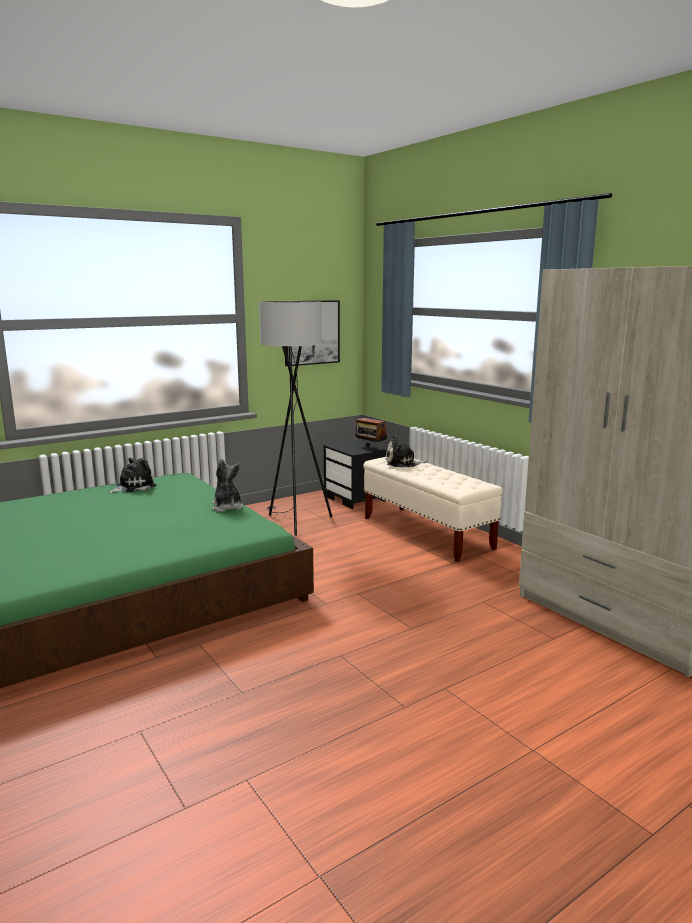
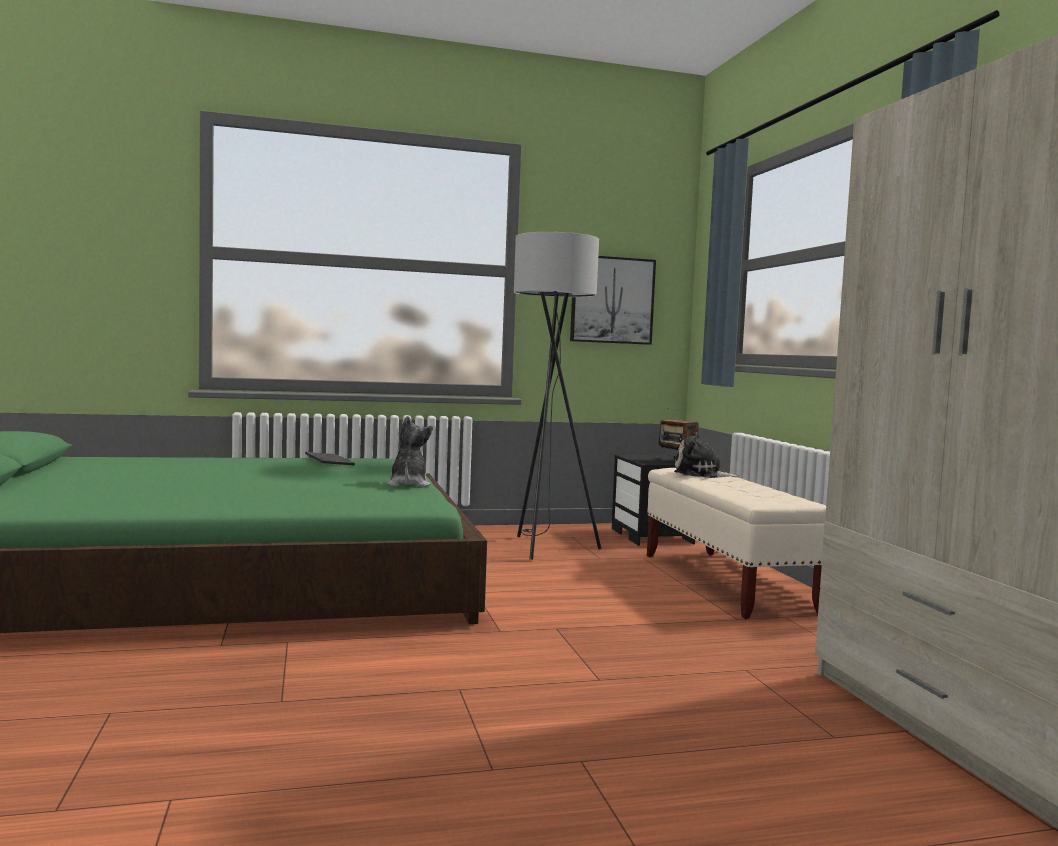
camera: 20 degrees right, 10 degrees down
plush toy [108,458,156,493] -> keyboard [305,452,355,466]

